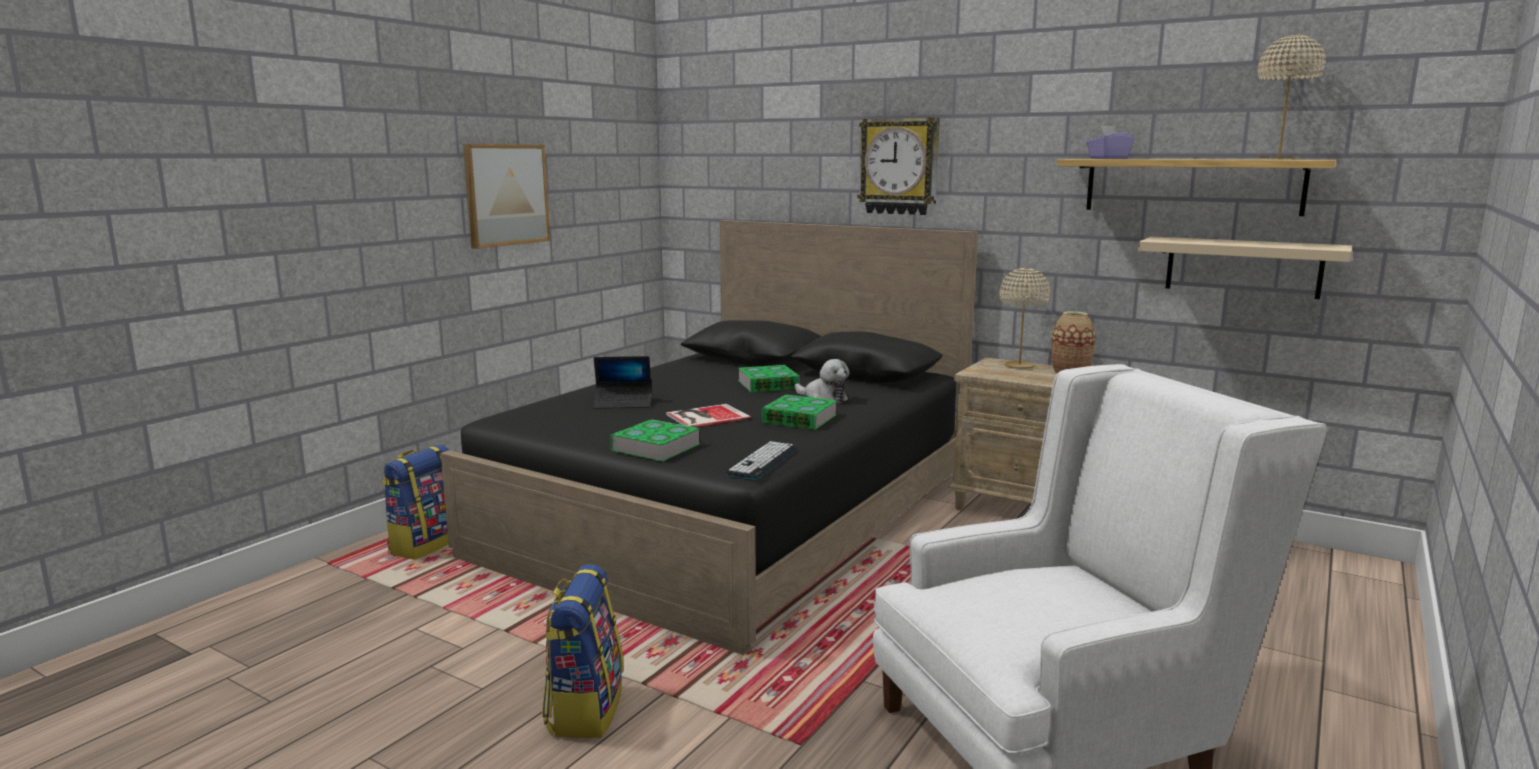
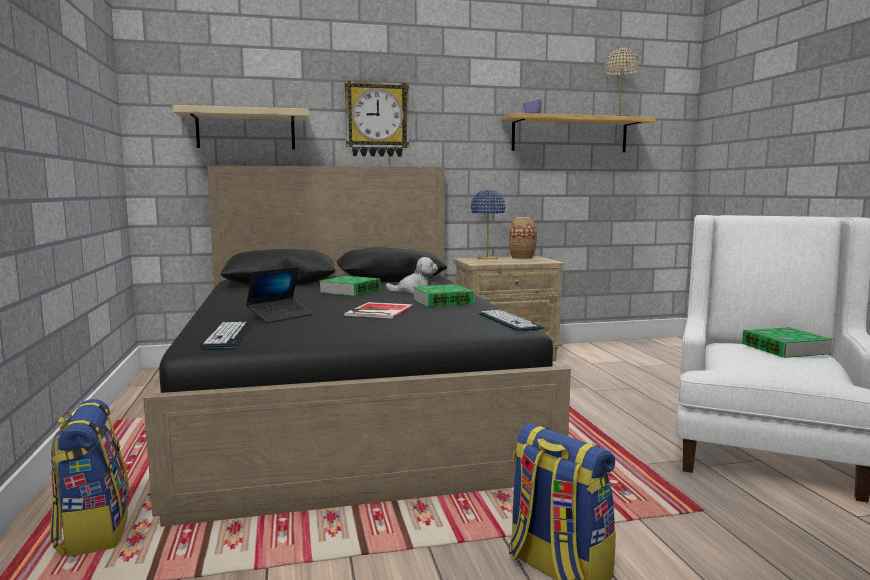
camera: 45 degrees left, 5 degrees down
picture [463,144,550,249] -> none
book [610,419,700,462] -> book moved to [742,327,833,358]
beige table lamp [999,268,1050,369] -> blue table lamp [471,189,505,259]
beige shelf [1138,237,1352,299] -> beige shelf moved to [173,105,309,149]
none -> keyboard [200,322,251,349]

